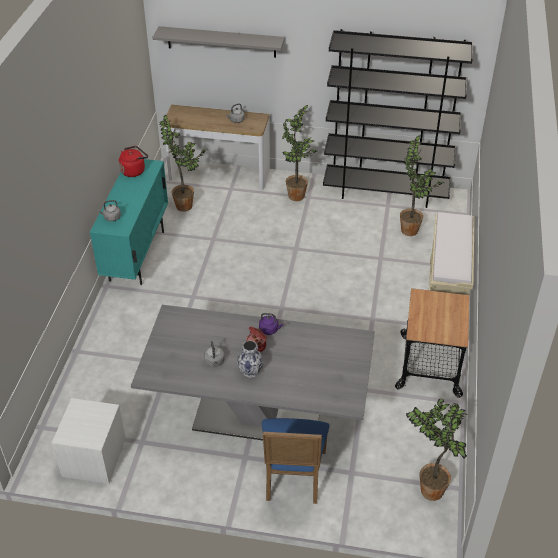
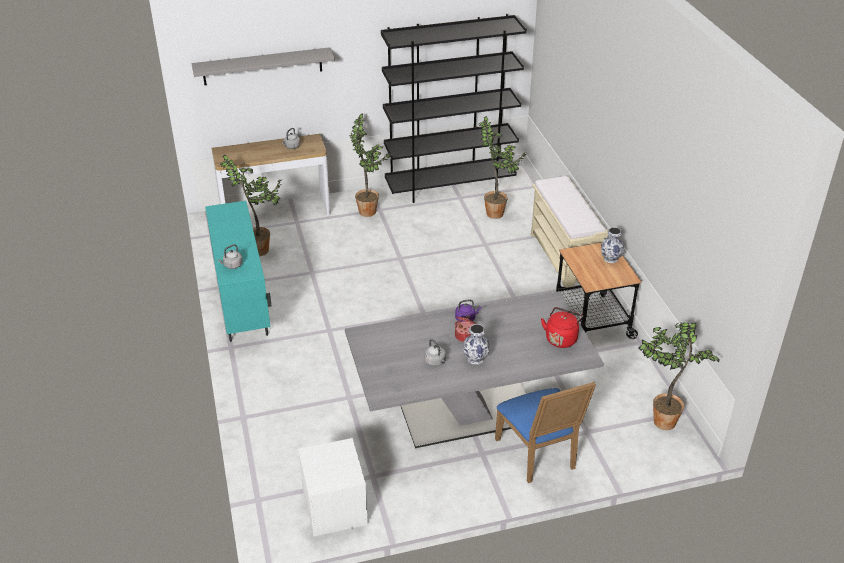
camera: 25 degrees left, 5 degrees down
red kettle [119,146,148,177] -> red kettle moved to [541,307,583,348]
none -> vase [601,227,624,263]

